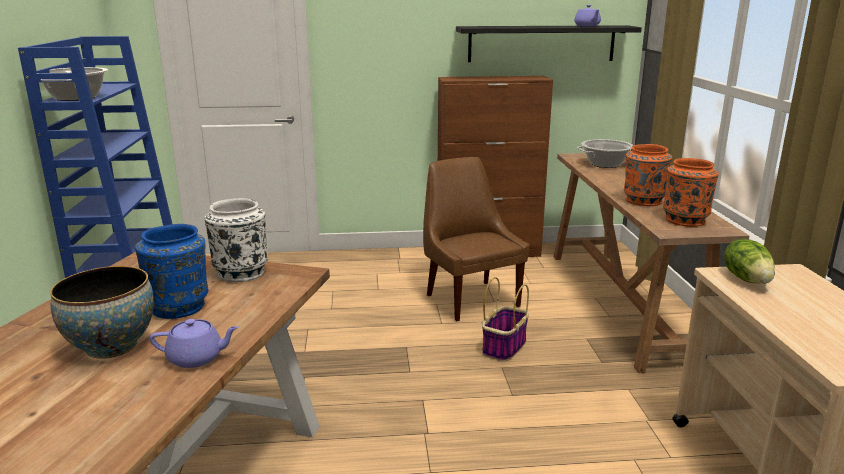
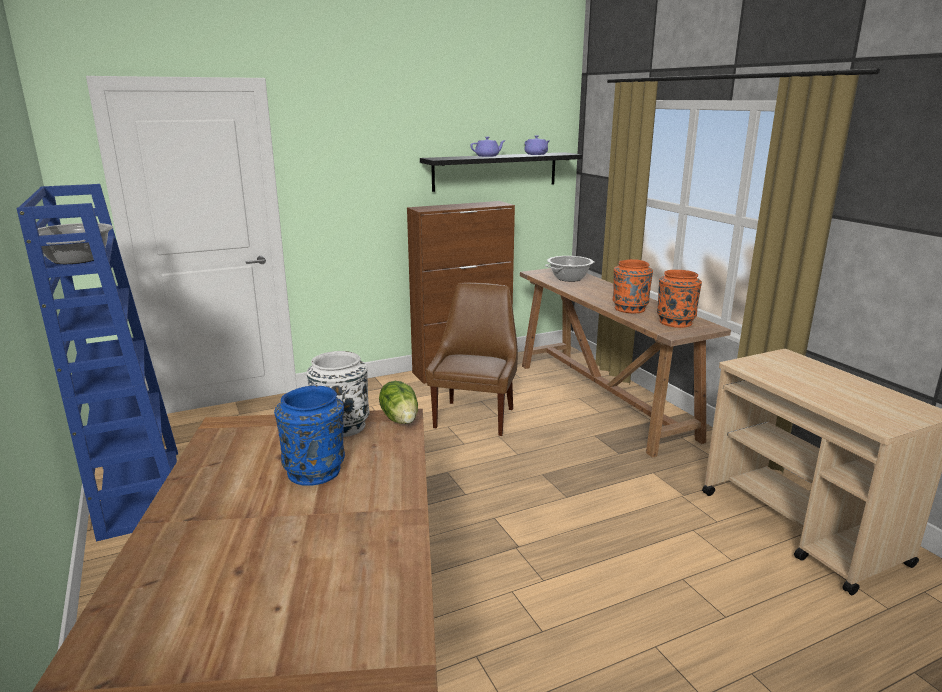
camera: 20 degrees left, 0 degrees up
bowl [50,266,154,359] -> none
purple teapot [150,319,239,368] -> purple teapot moved to [470,137,506,157]
brown chair [423,157,529,321] -> brown chair turned 60 degrees clockwise [426,283,518,436]
basket [482,277,529,362] -> none
lettuce [724,239,775,284] -> lettuce moved to [379,381,418,424]

